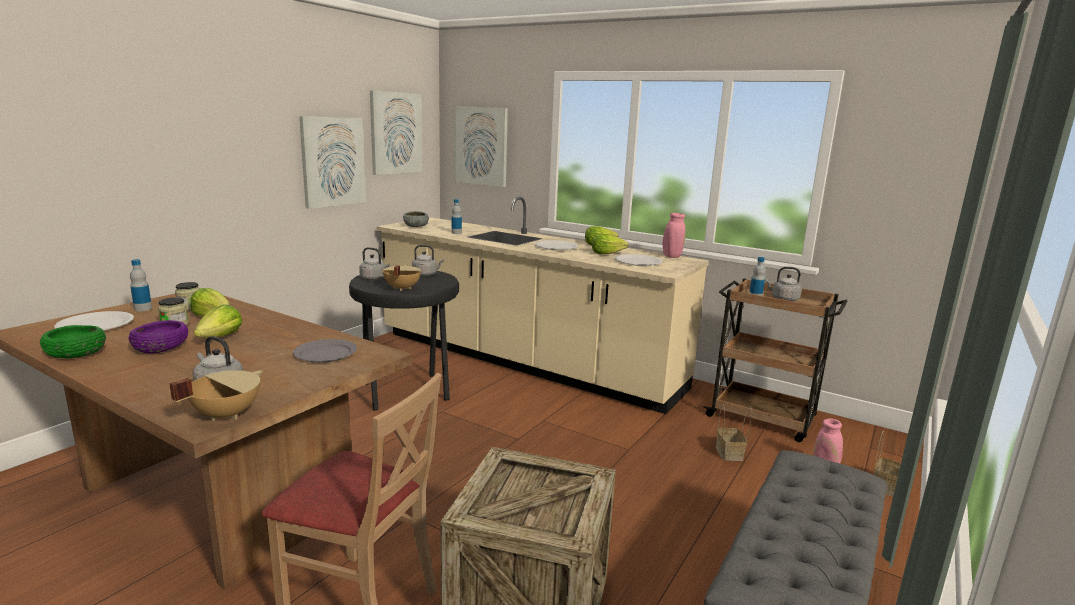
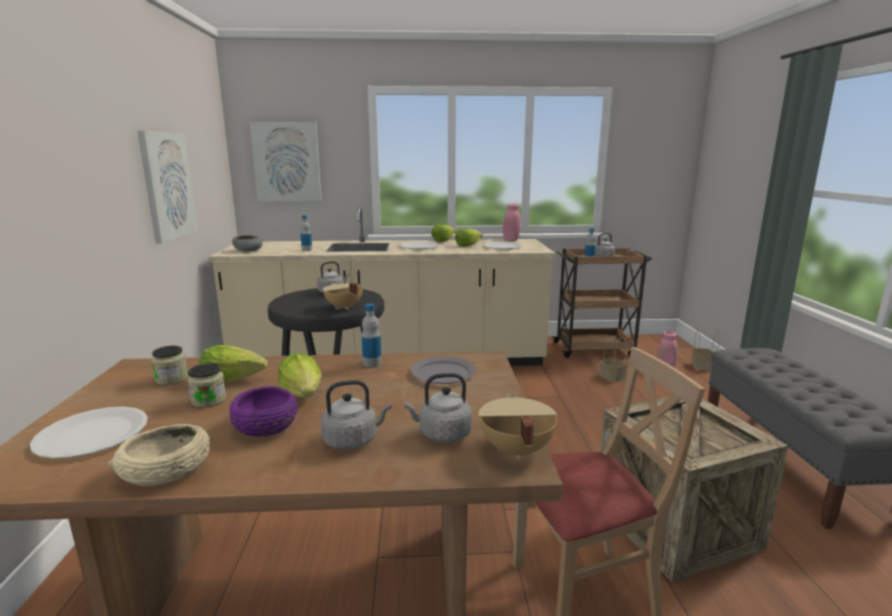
camera: 35 degrees left, 0 degrees up
green bowl [40,325,106,358] -> beige bowl [108,424,210,486]
bottle [130,259,152,311] -> bottle moved to [362,304,382,367]
grey kettle [359,247,390,280] -> grey kettle moved to [321,380,392,450]
picture [370,91,422,175] -> none

